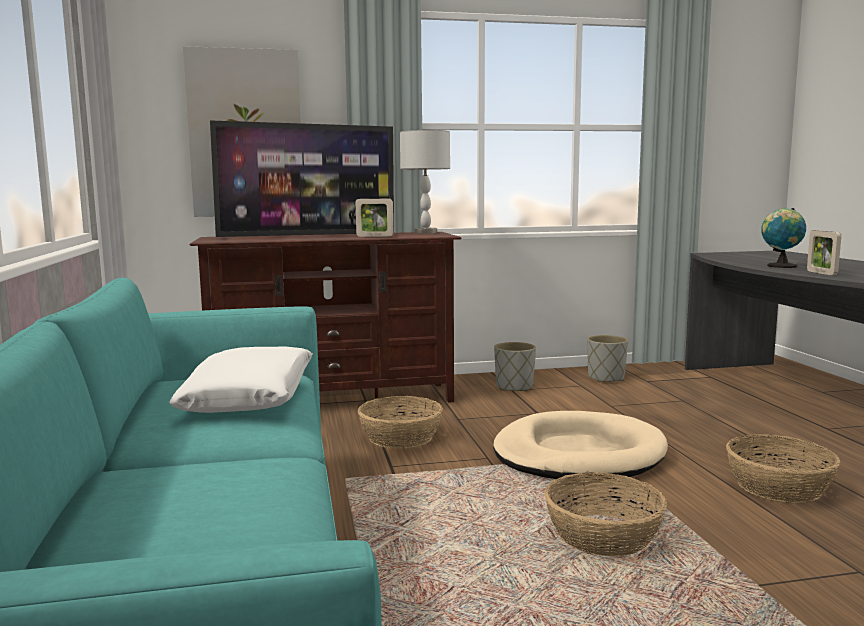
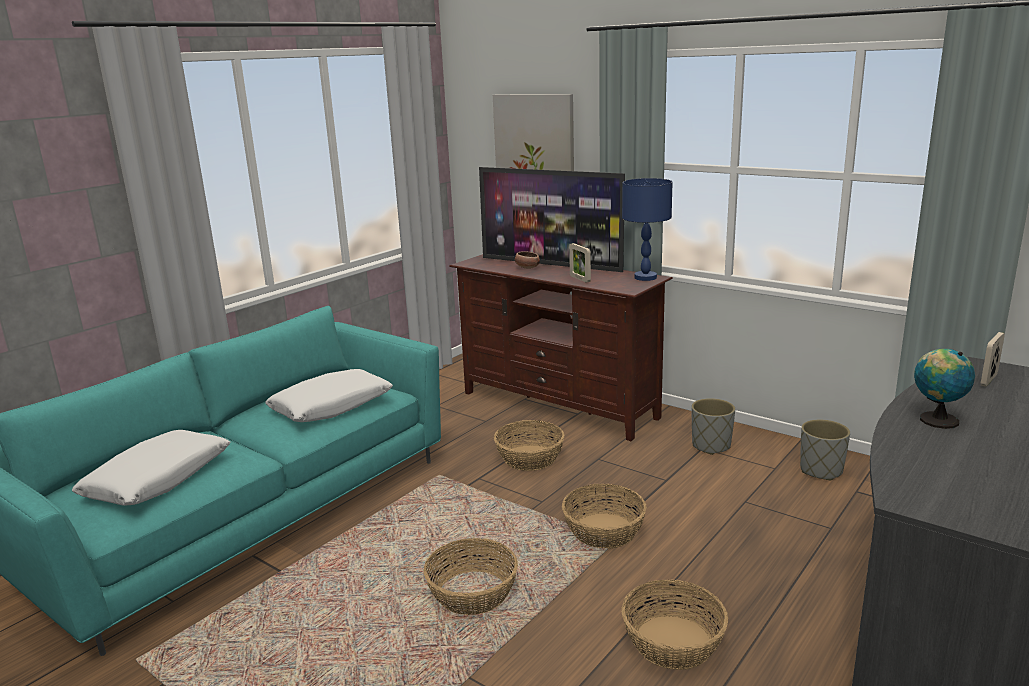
camera: 50 degrees right, 10 degrees up
grey table lamp [400,130,450,234] -> blue table lamp [622,178,672,281]
beige dog bed [493,411,668,481] -> basket [562,484,647,549]
picture frame [807,230,841,275] -> picture frame moved to [980,332,1005,387]
none -> white pillow [72,430,230,506]
none -> bowl [515,251,540,269]

